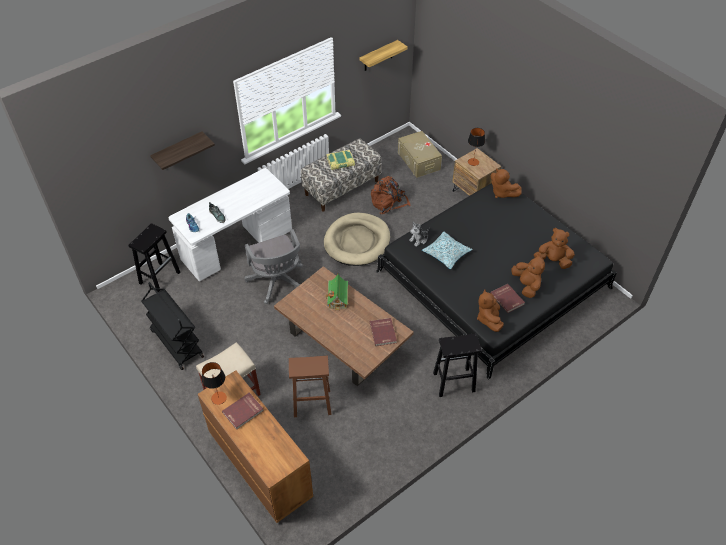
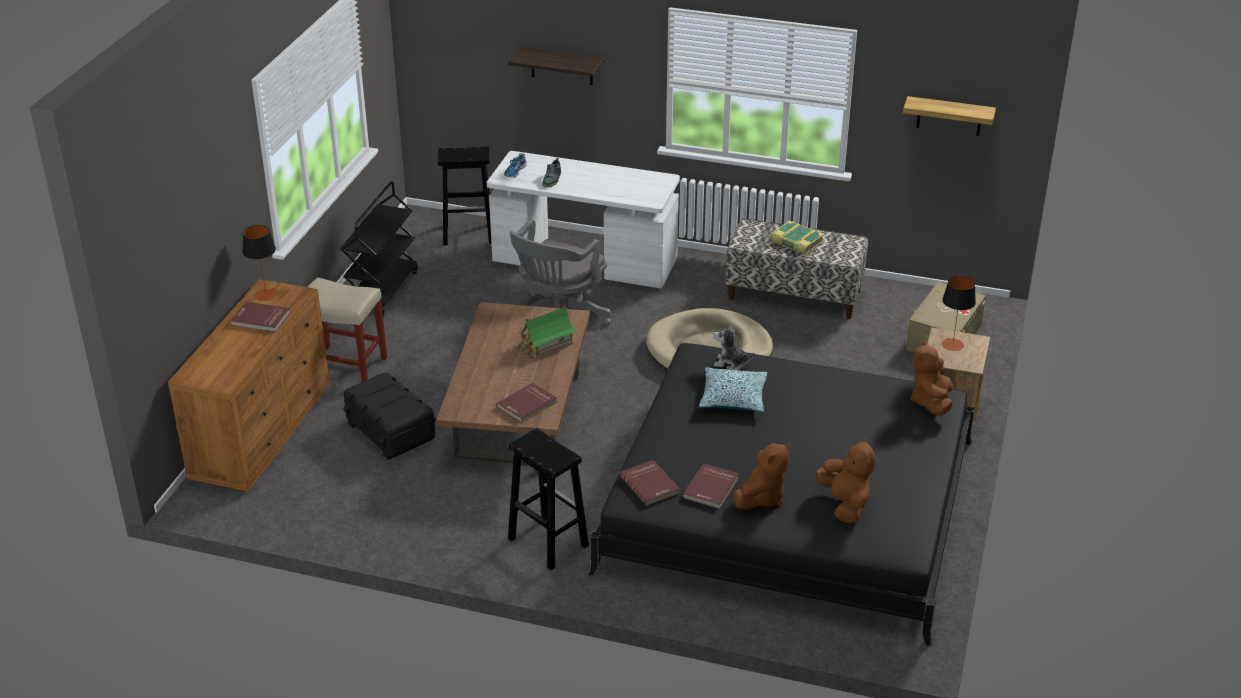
camera: 55 degrees right, 15 degrees down
brown stool [289,356,331,417] -> black storage box [343,372,436,460]
brown backpack [371,176,411,214] -> none
brown plush toy [477,290,504,332] -> red book [620,460,680,506]

